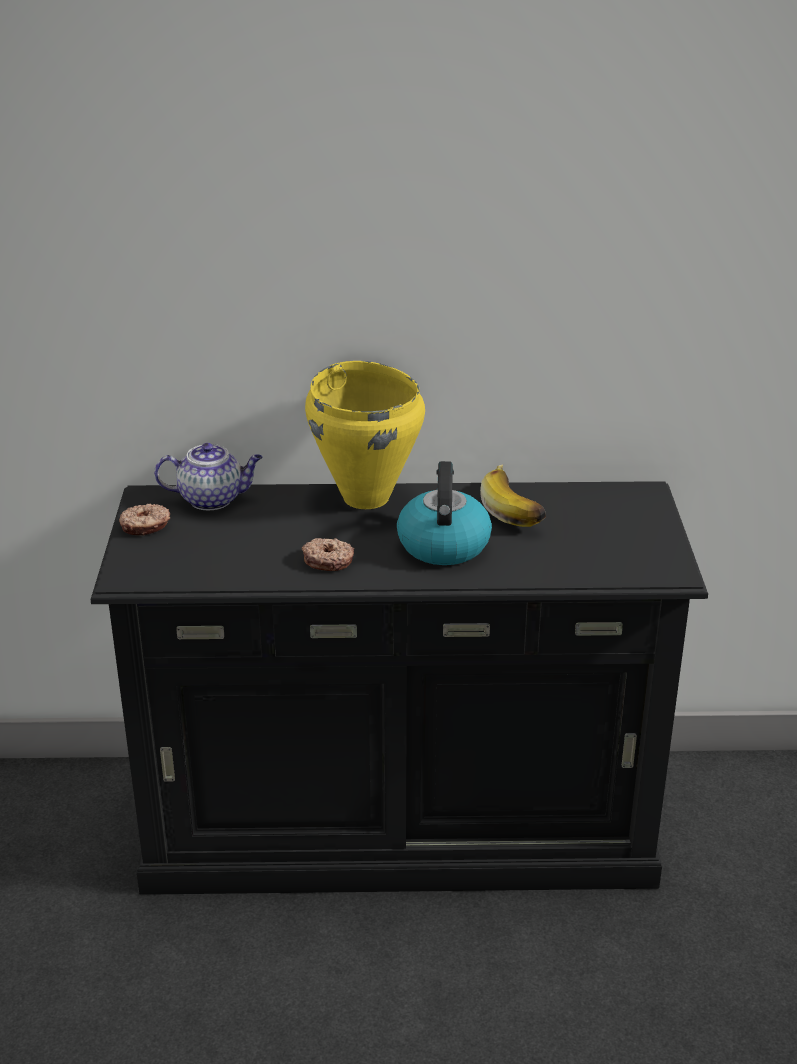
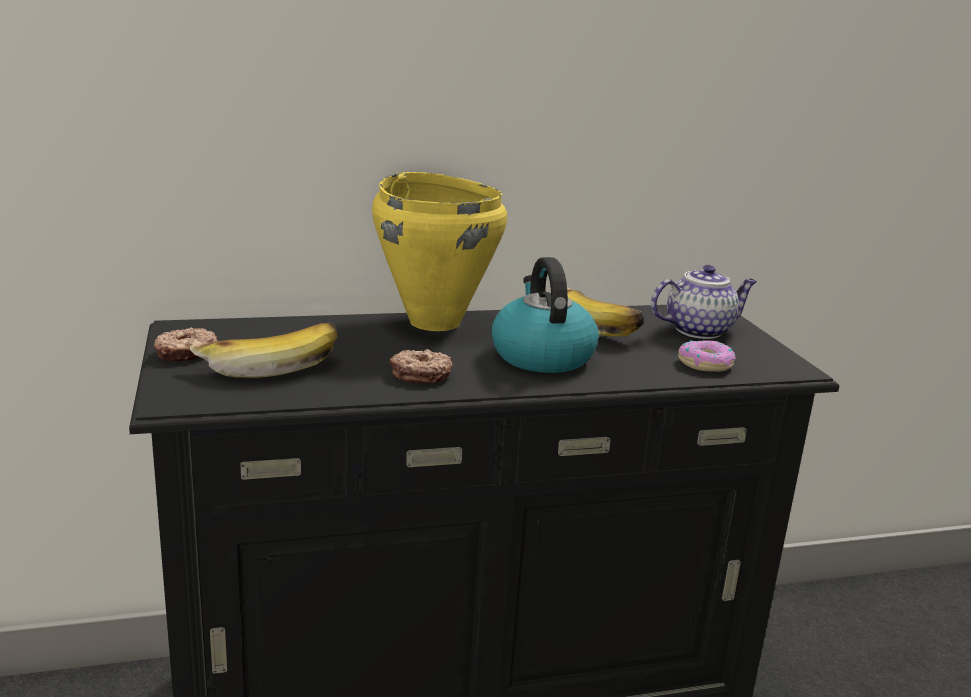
camera: 15 degrees left, 10 degrees down
teapot [154,443,263,510] -> teapot moved to [651,265,757,339]
none -> banana [190,323,338,378]
none -> donut [678,340,736,372]

